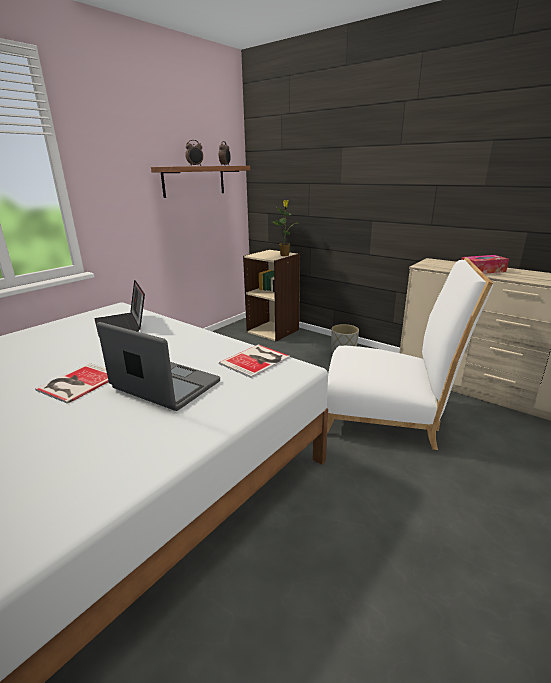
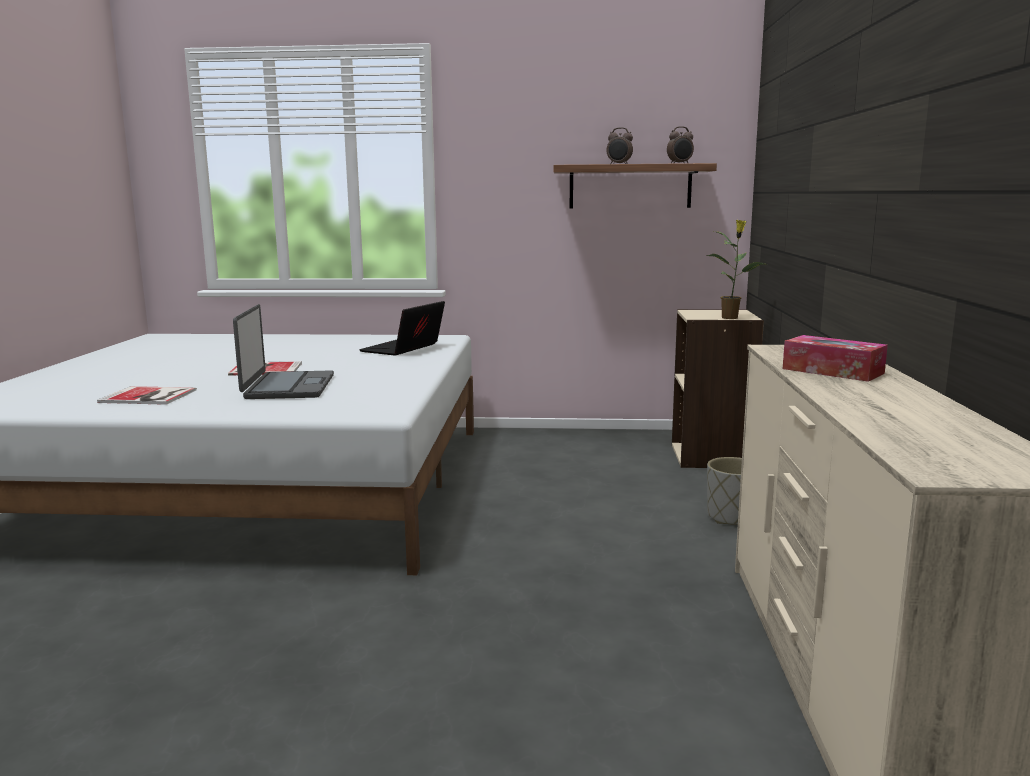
camera: 55 degrees right, 10 degrees down
book [219,344,290,378] -> book moved to [97,386,197,405]
white chair [326,257,494,450] -> none

